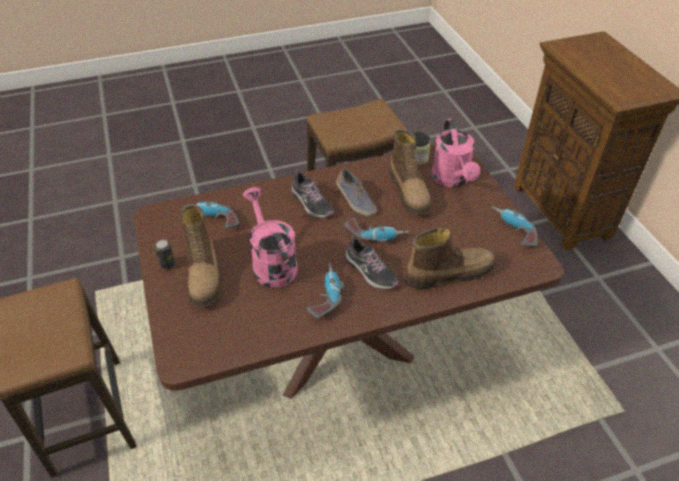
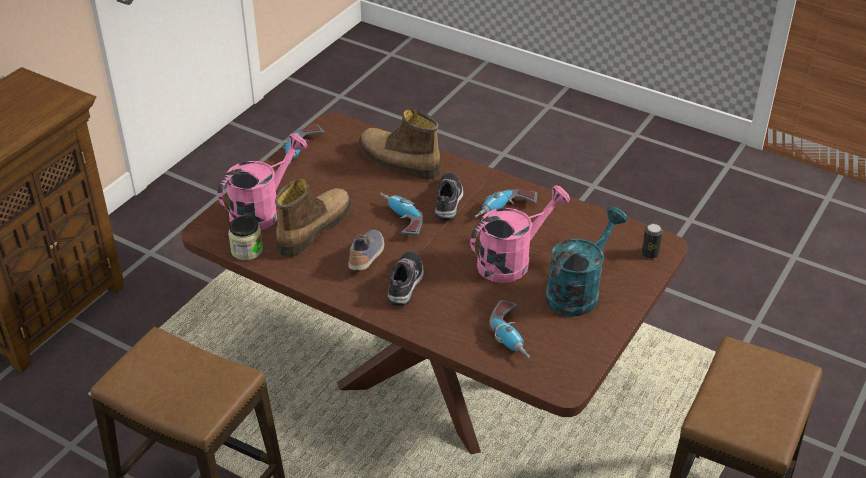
camera: 130 degrees left, 5 degrees down
can [155,240,175,269] -> can moved to [642,224,663,259]
boot [180,204,221,307] -> turquoise watering can [545,207,627,317]
pink watering can [243,187,297,288] -> pink watering can turned 150 degrees counterclockwise [470,185,570,283]

